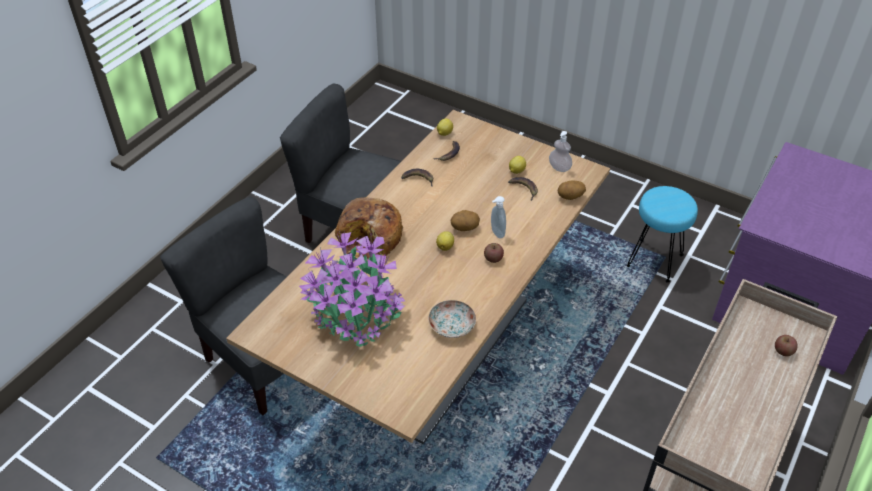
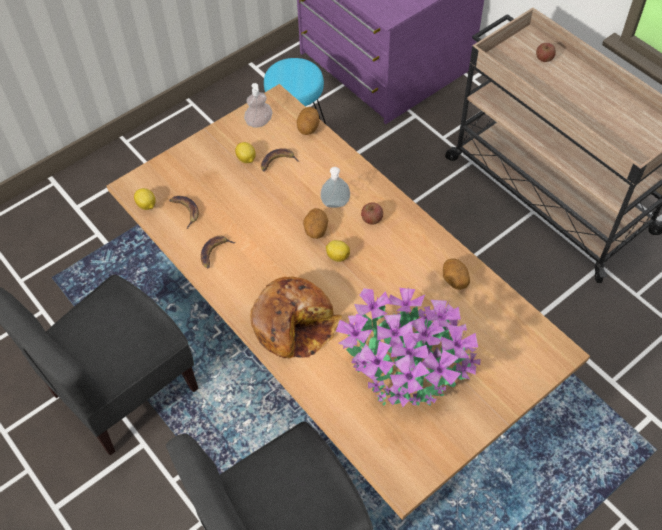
camera: 70 degrees left, 10 degrees up
plate [428,300,476,338] -> potato [443,259,470,290]

